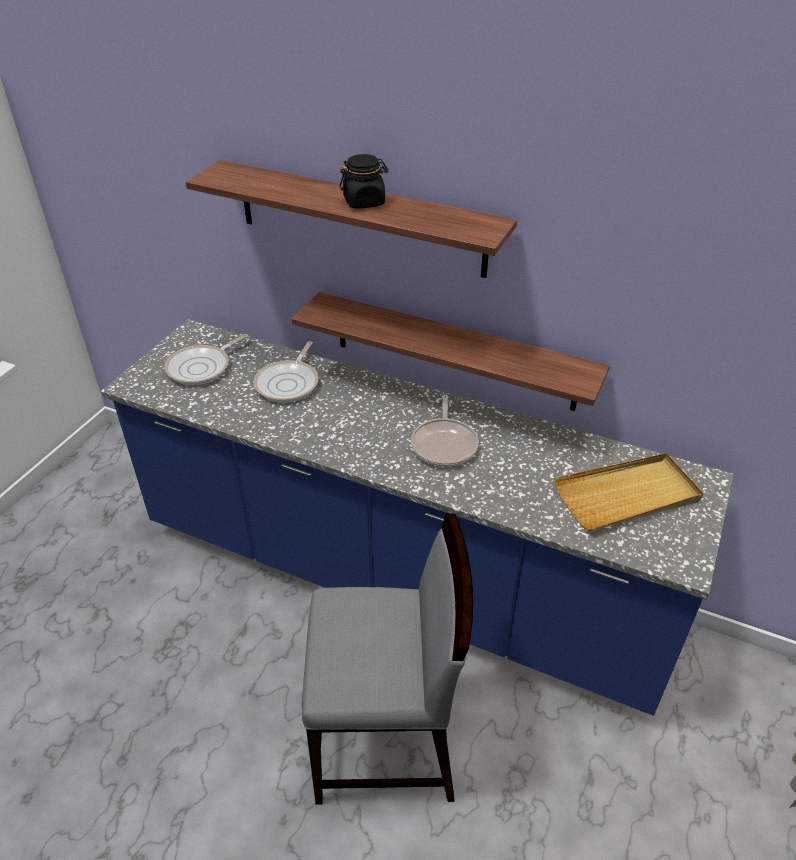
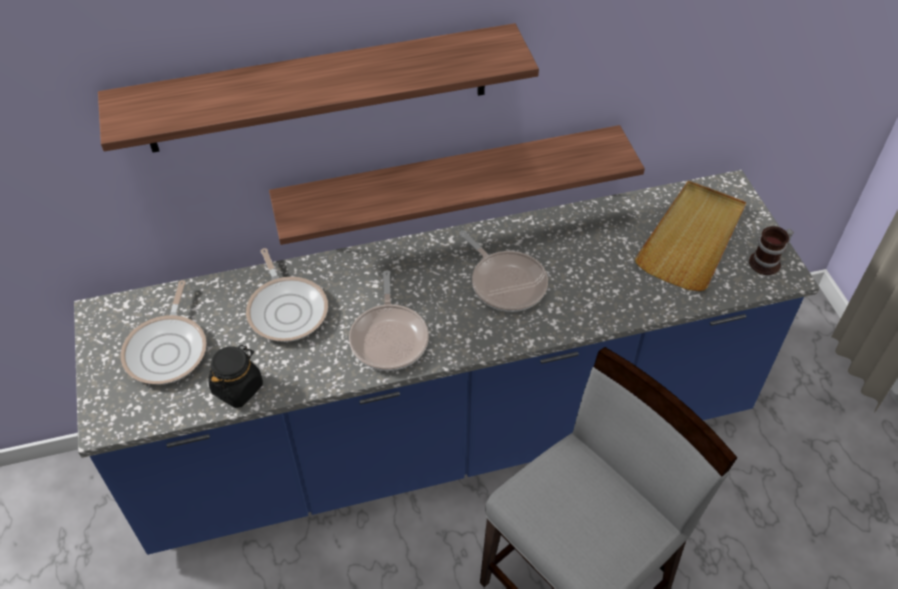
camera: 40 degrees left, 10 degrees up
black jar [340,154,389,208] -> black jar moved to [208,345,263,408]
none -> frying pan [349,271,429,371]
none -> mug [749,226,794,275]

